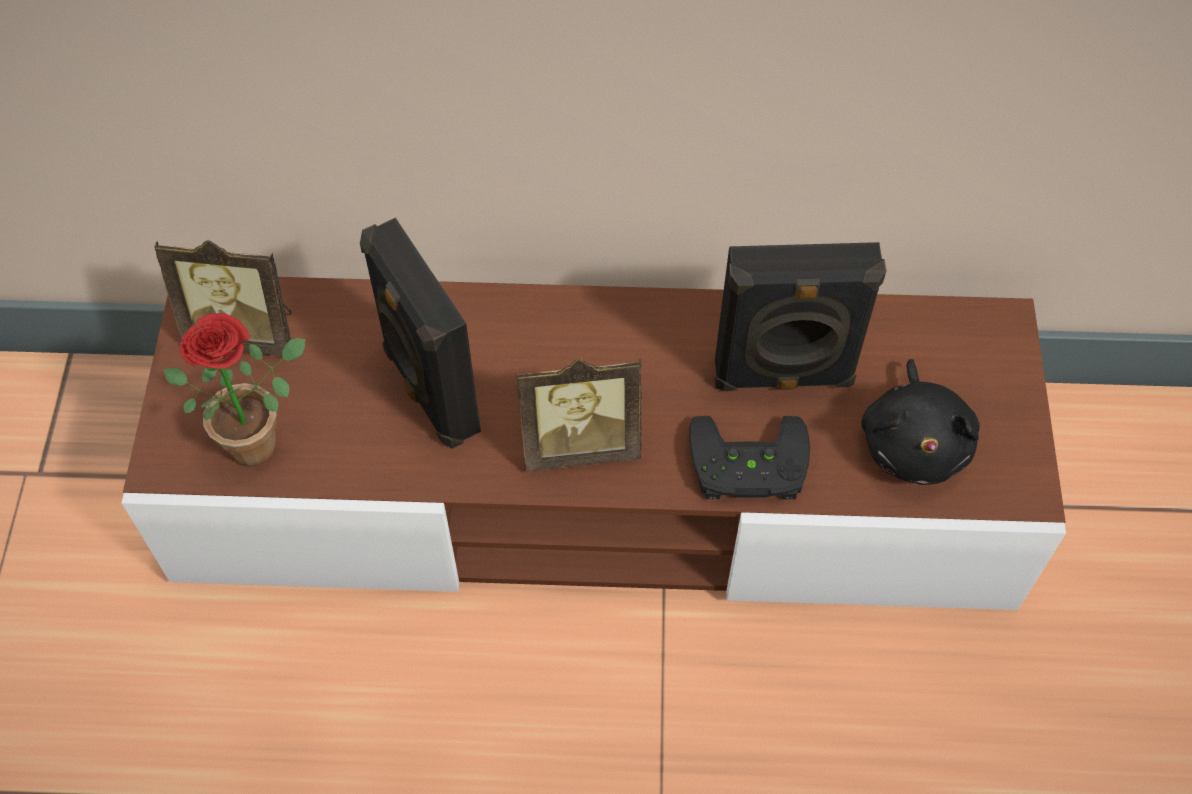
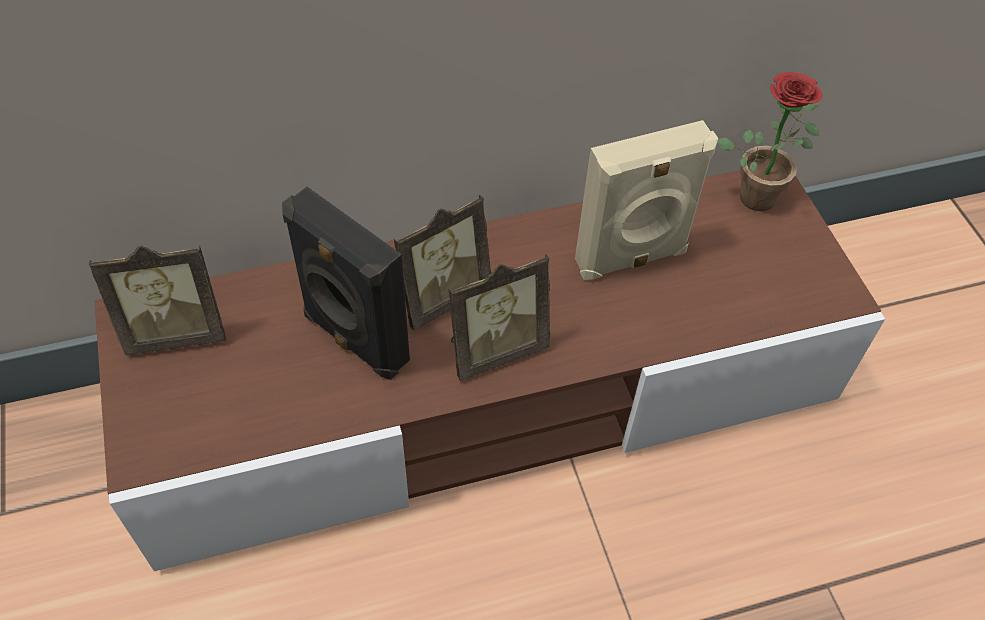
camera: 20 degrees left, 5 degrees down
potted plant [163,313,306,467] -> potted plant moved to [717,72,822,211]
black game controller [689,416,810,499] -> none
black speaker [714,242,887,391] -> beige speaker [575,120,718,280]
black plush toy [861,359,980,485] -> none
none -> picture frame [394,195,491,331]

